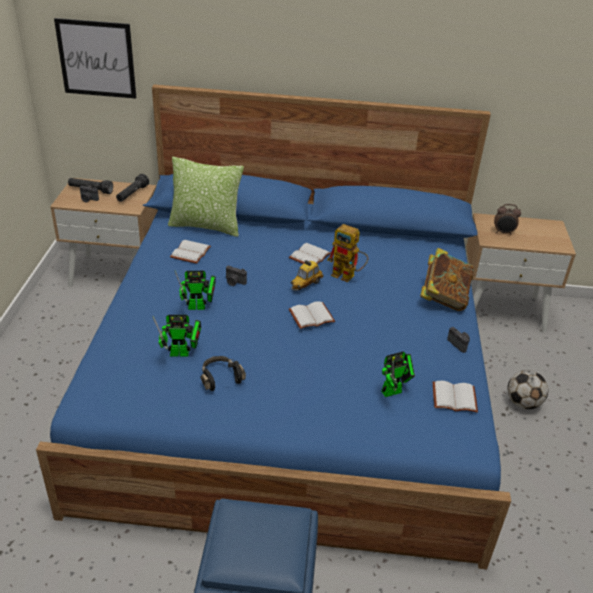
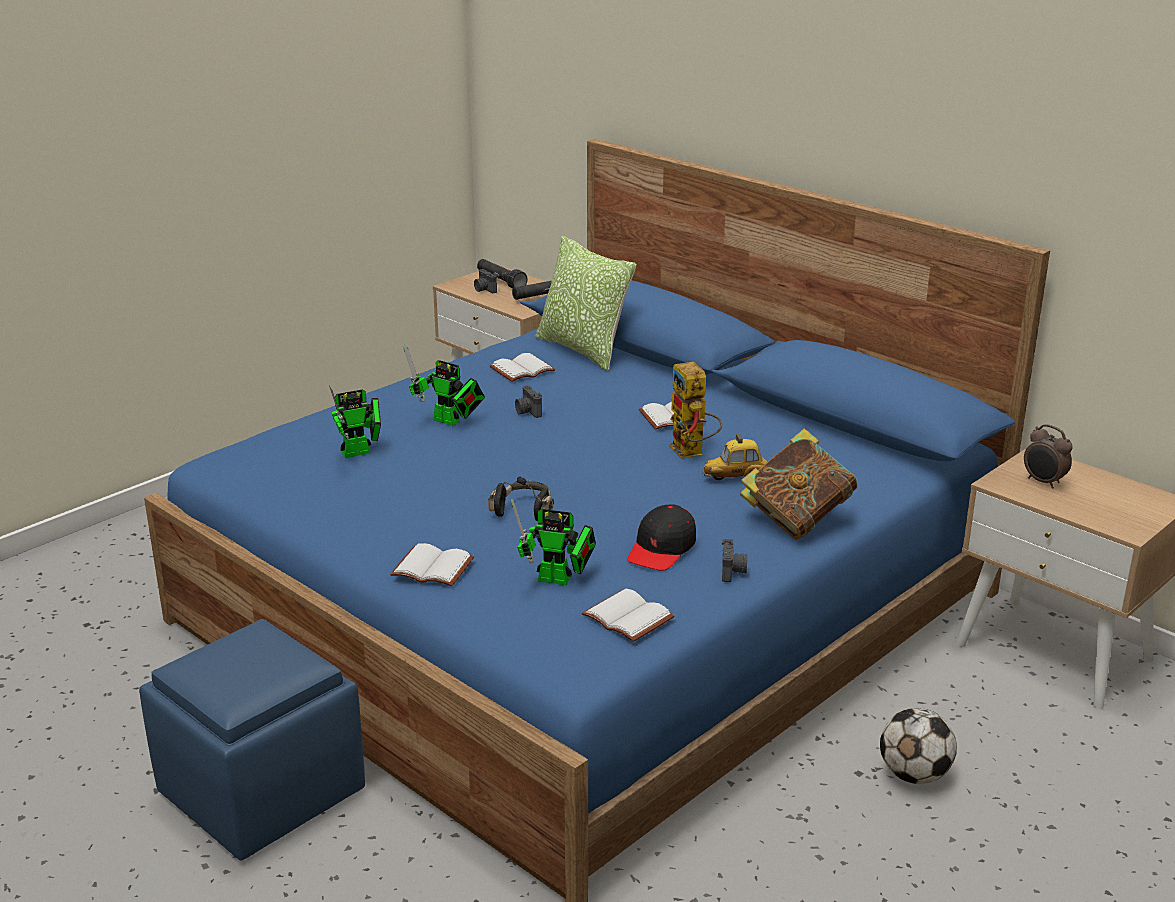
camera: 40 degrees right, 10 degrees down
picture [54,18,136,99] -> none
toy robot [153,315,201,357] -> toy robot turned 60 degrees counterclockwise [329,385,381,458]
black headphones [200,356,246,391] -> black headphones moved to [488,476,554,521]
white book [289,301,335,329] -> white book moved to [390,543,474,586]
toy car [291,260,324,291] -> toy car moved to [702,434,768,480]
none -> black cap [627,505,696,571]

